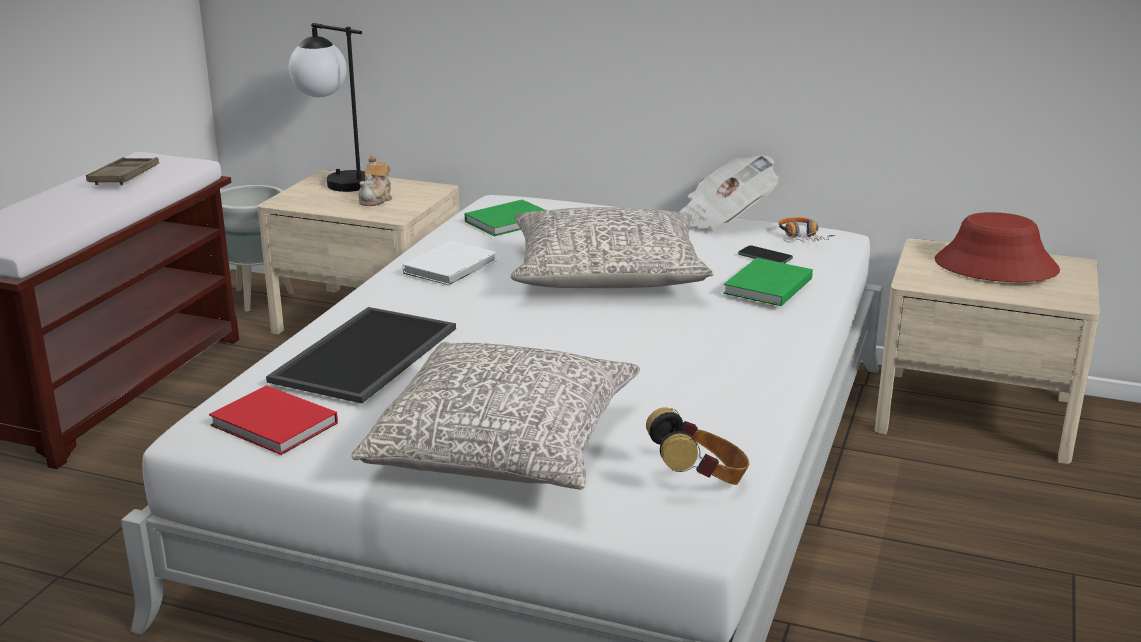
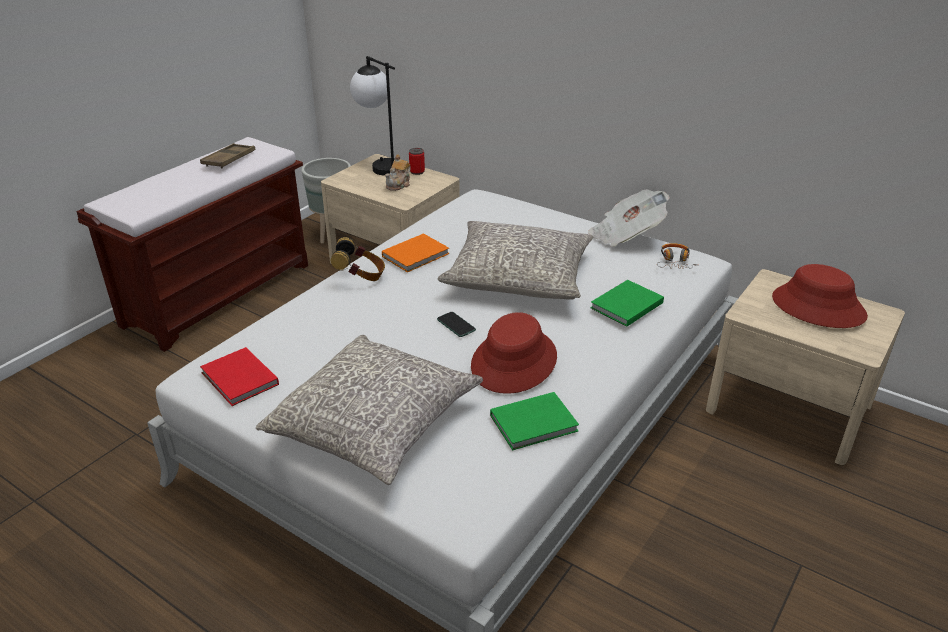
camera: 15 degrees right, 10 degrees up
tray [266,307,456,403] -> none
white book [402,241,497,286] -> orange book [382,233,449,273]
green book [465,199,546,236] -> green book moved to [490,392,579,450]
headphones [646,407,749,485] -> headphones moved to [331,237,385,281]
phone [738,245,793,264] -> phone moved to [437,312,476,337]
none -> can [409,148,425,175]
none -> red hat [471,312,557,394]

